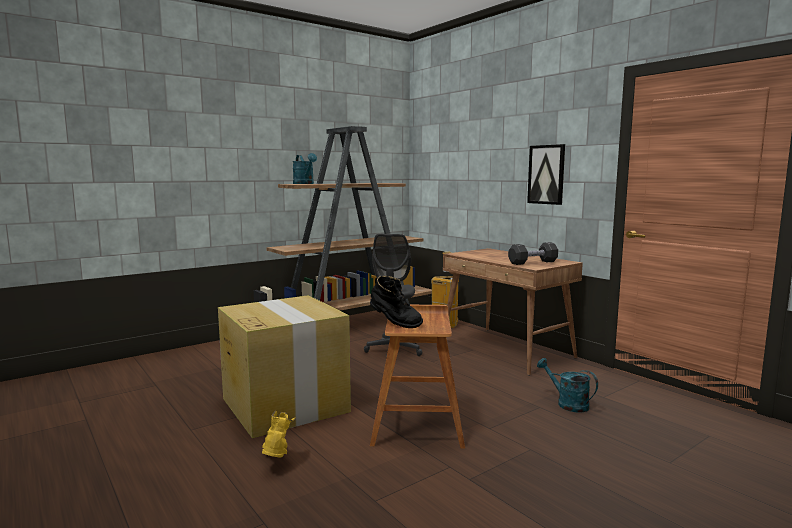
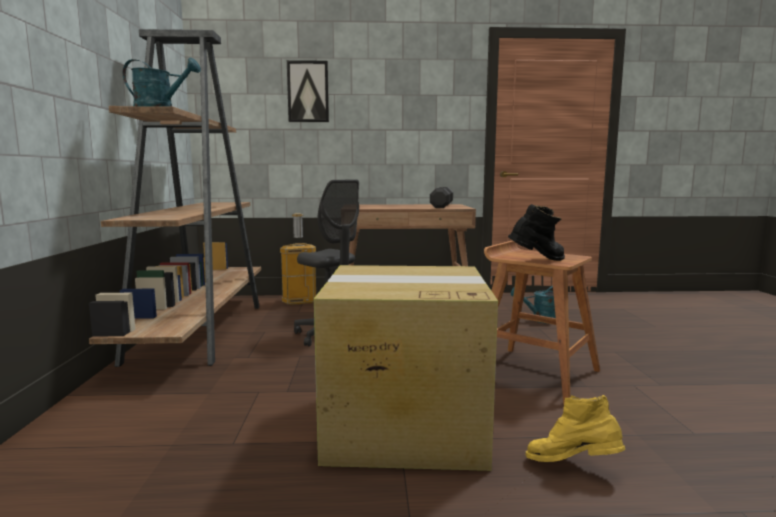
camera: 55 degrees left, 0 degrees up
picture [527,144,565,205] -> picture moved to [287,60,329,122]

